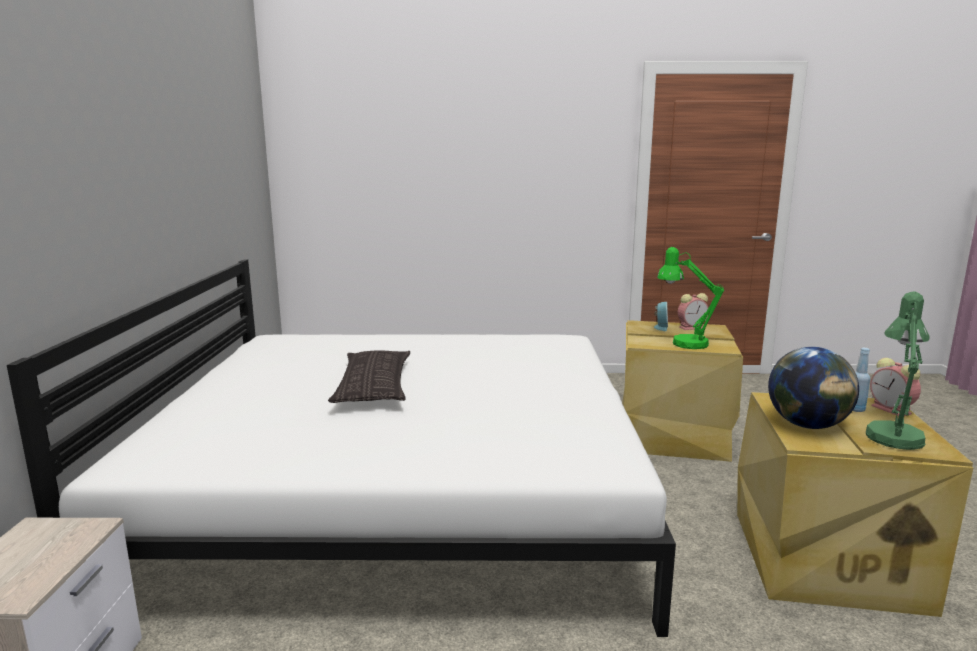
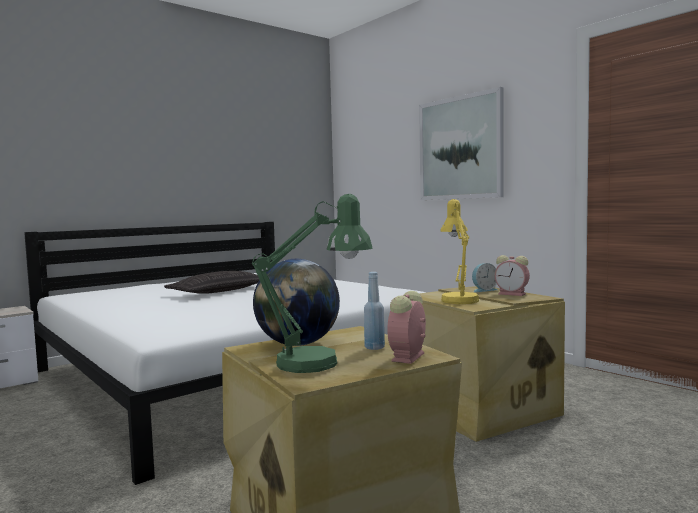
camera: 50 degrees right, 10 degrees down
green table lamp [657,247,724,349] -> yellow table lamp [440,199,479,304]
none -> picture [419,87,504,200]

